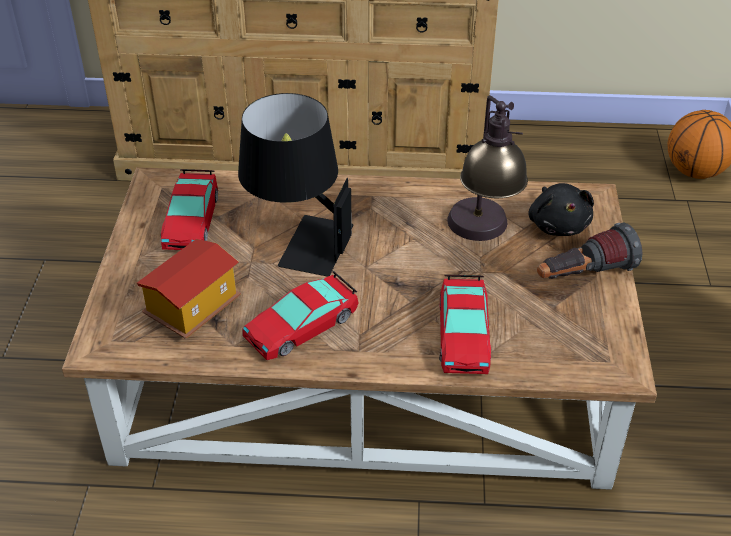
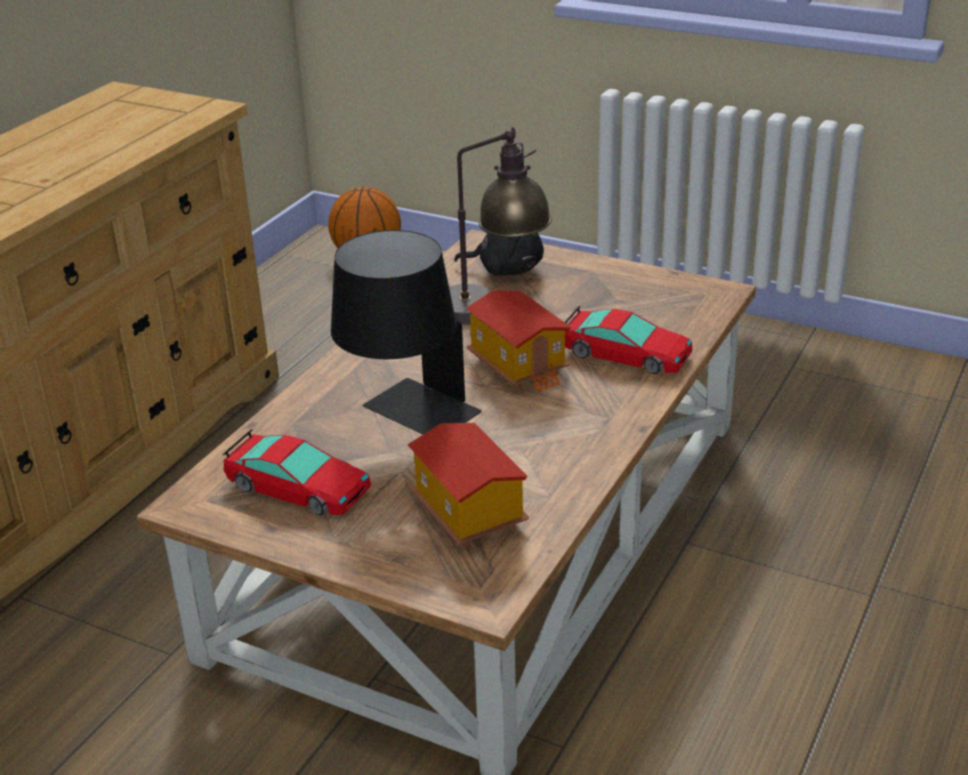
camera: 65 degrees left, 10 degrees down
toy car [243,271,358,360] -> none
flashlight [537,222,643,279] -> none
none -> toy house [466,290,571,392]

